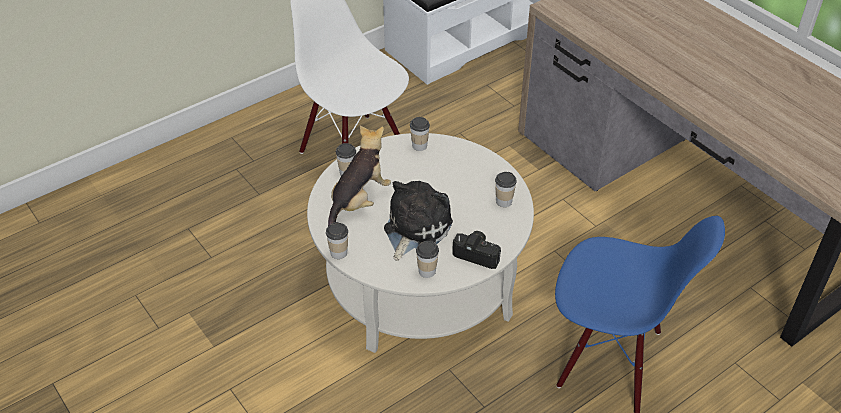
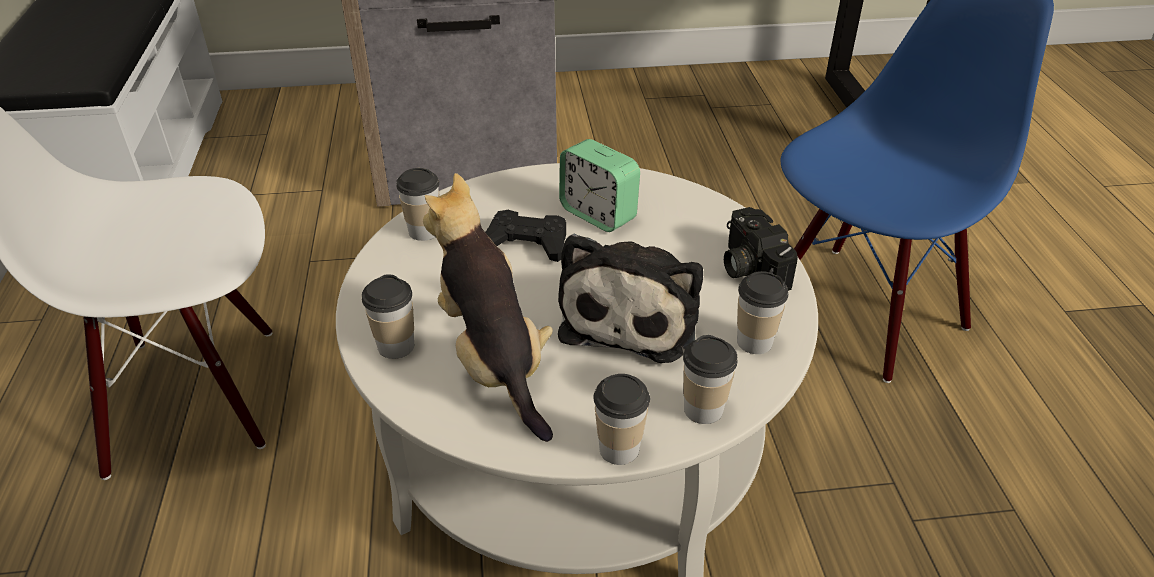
camera: 60 degrees left, 5 degrees down
plush toy [384,181,453,261] -> plush toy turned 135 degrees counterclockwise [558,233,703,363]
camera [452,231,501,269] -> camera turned 75 degrees counterclockwise [724,207,798,291]
cup [495,172,517,207] -> cup moved to [683,335,737,424]
none -> black game controller [485,210,566,262]
none -> alarm clock [559,139,640,232]

